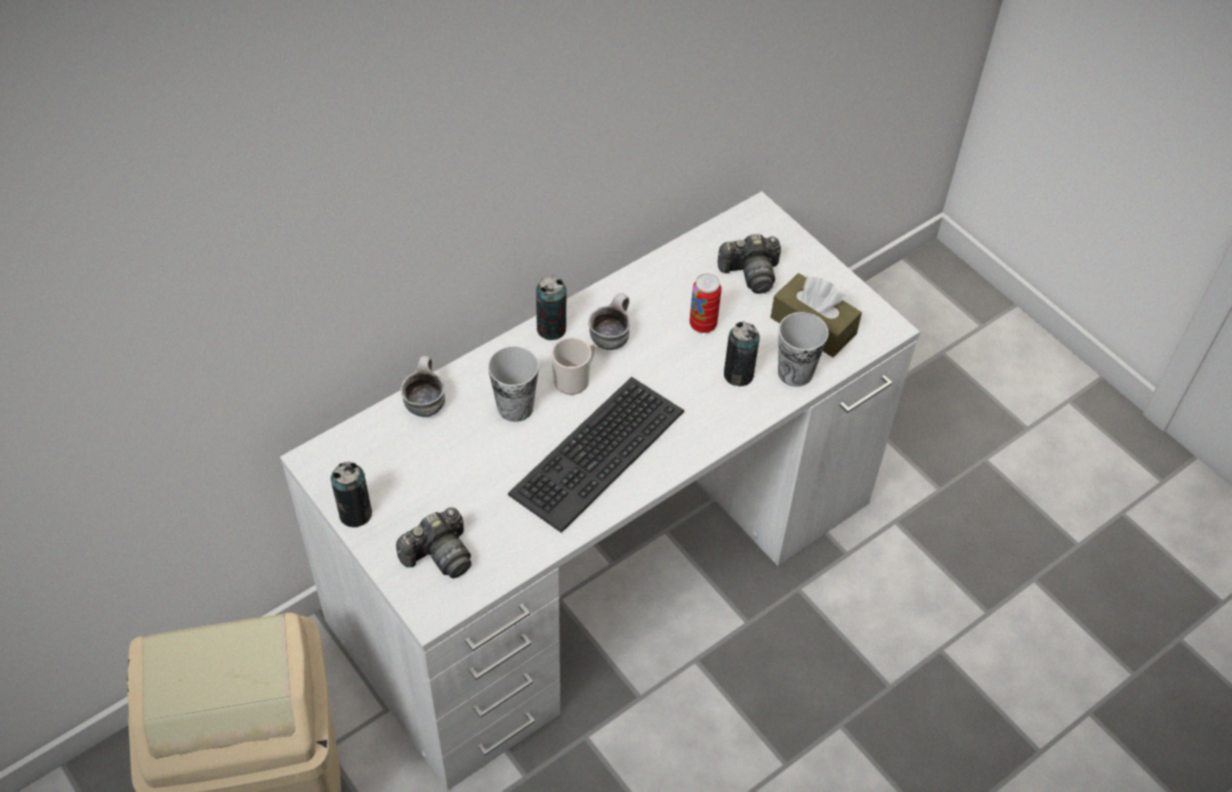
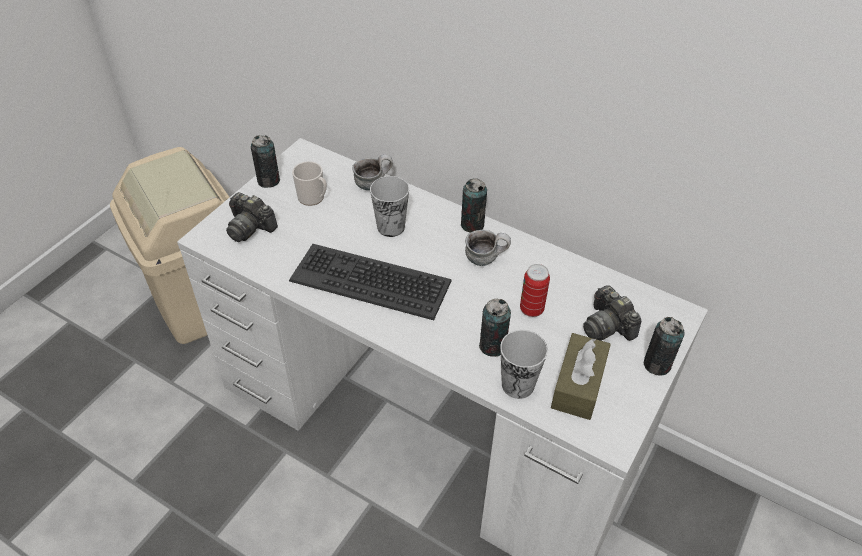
camera: 70 degrees right, 5 degrees down
mug [551,337,595,395] -> mug moved to [292,161,327,206]
none -> can [644,317,685,376]

